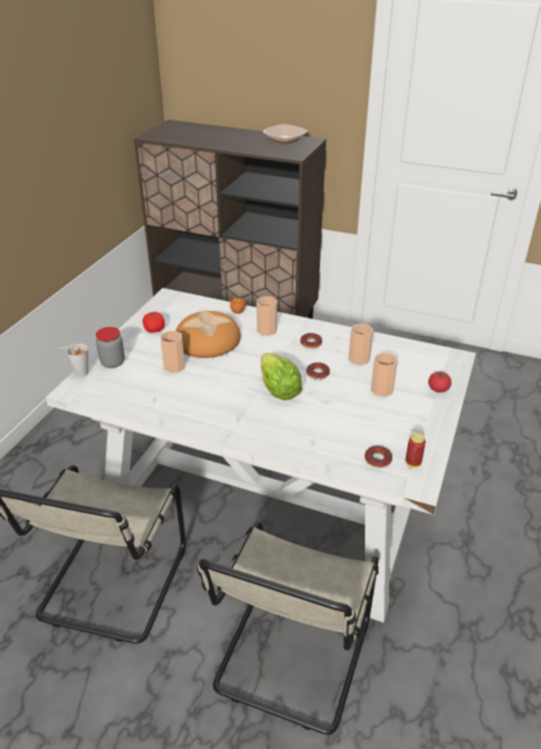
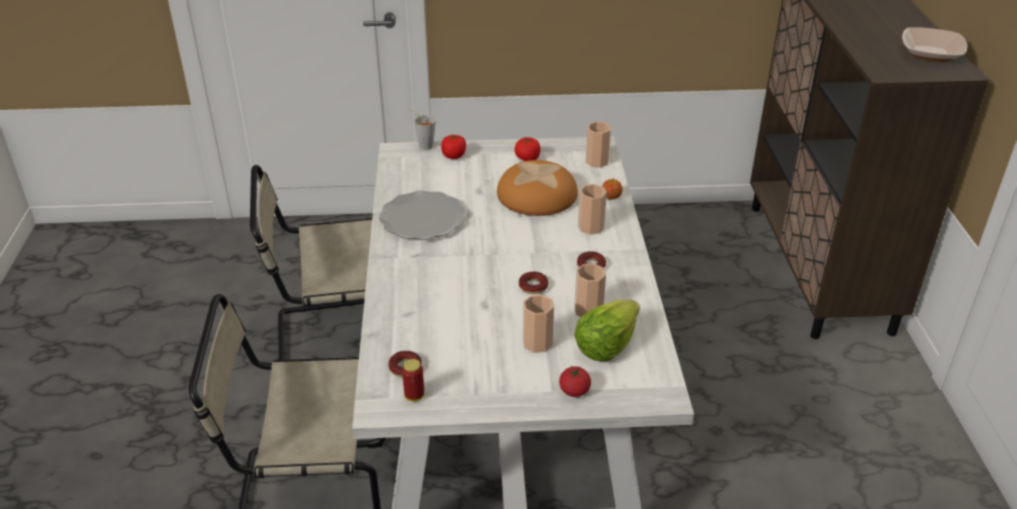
camera: 65 degrees right, 0 degrees up
jar [96,327,125,368] -> tomato [441,135,466,159]
cup [160,331,185,373] -> cup moved to [586,121,611,168]
lettuce [261,353,302,400] -> lettuce moved to [574,300,640,361]
none -> plate [379,190,466,240]

